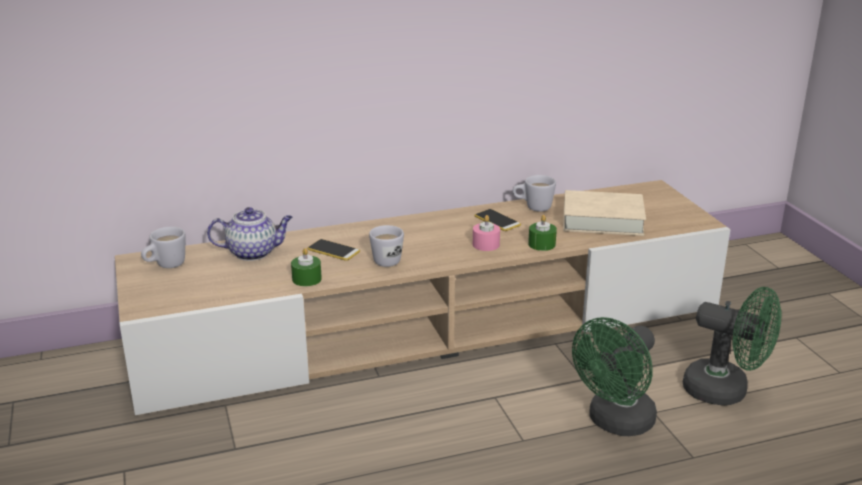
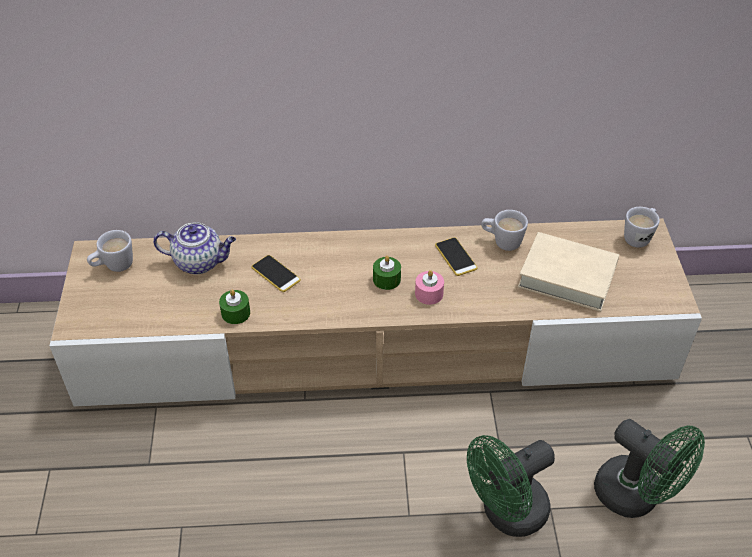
camera: 15 degrees right, 20 degrees up
white mug [369,225,404,267] -> white mug moved to [624,207,660,248]
green candle [528,215,557,251] -> green candle moved to [373,256,401,290]

